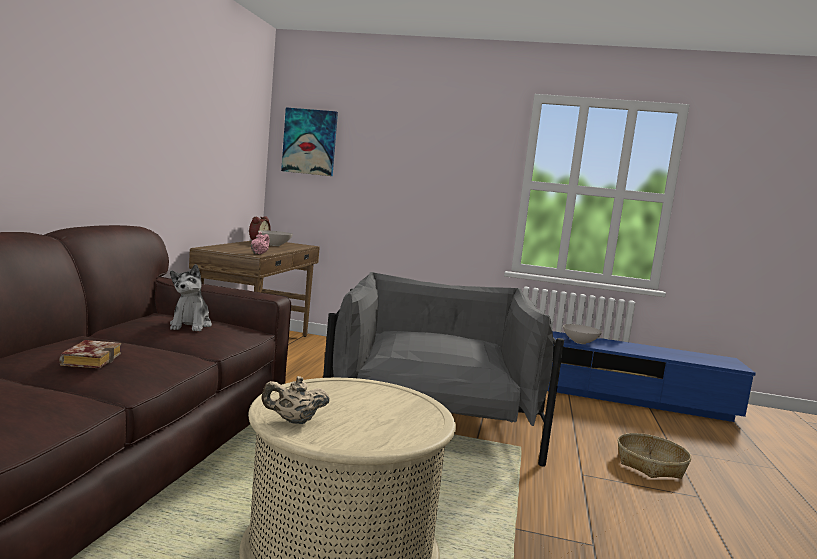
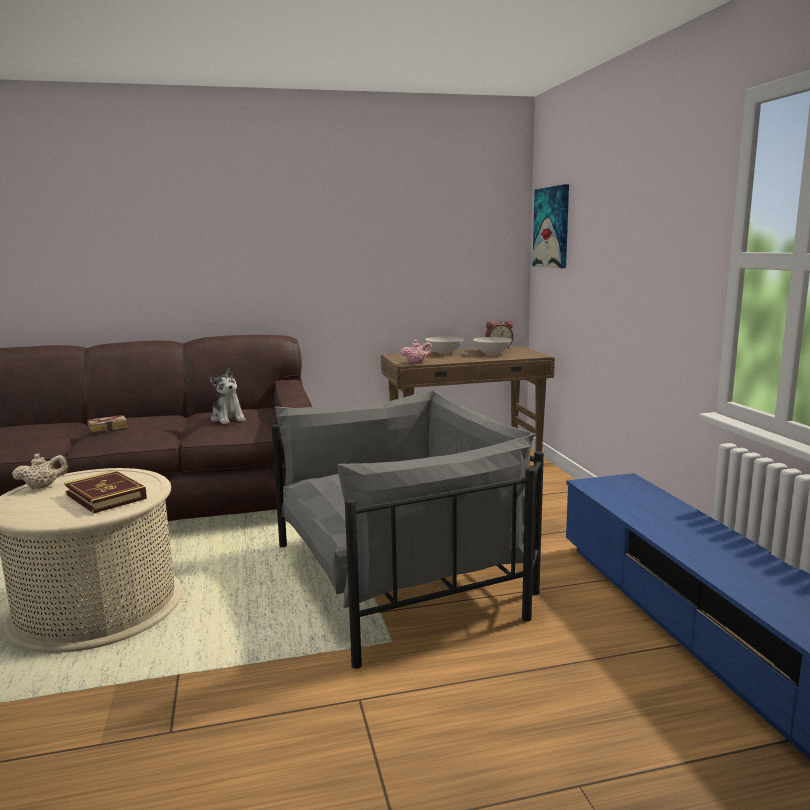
camera: 65 degrees right, 5 degrees up
plush toy [170,264,212,332] -> plush toy turned 90 degrees counterclockwise [210,368,246,424]
beige teapot [262,376,330,424] -> beige teapot turned 105 degrees clockwise [12,453,68,489]
white bowl [563,324,602,344] -> white bowl moved to [425,336,464,354]
basket [618,433,691,479] -> none
none -> book [64,470,147,513]

